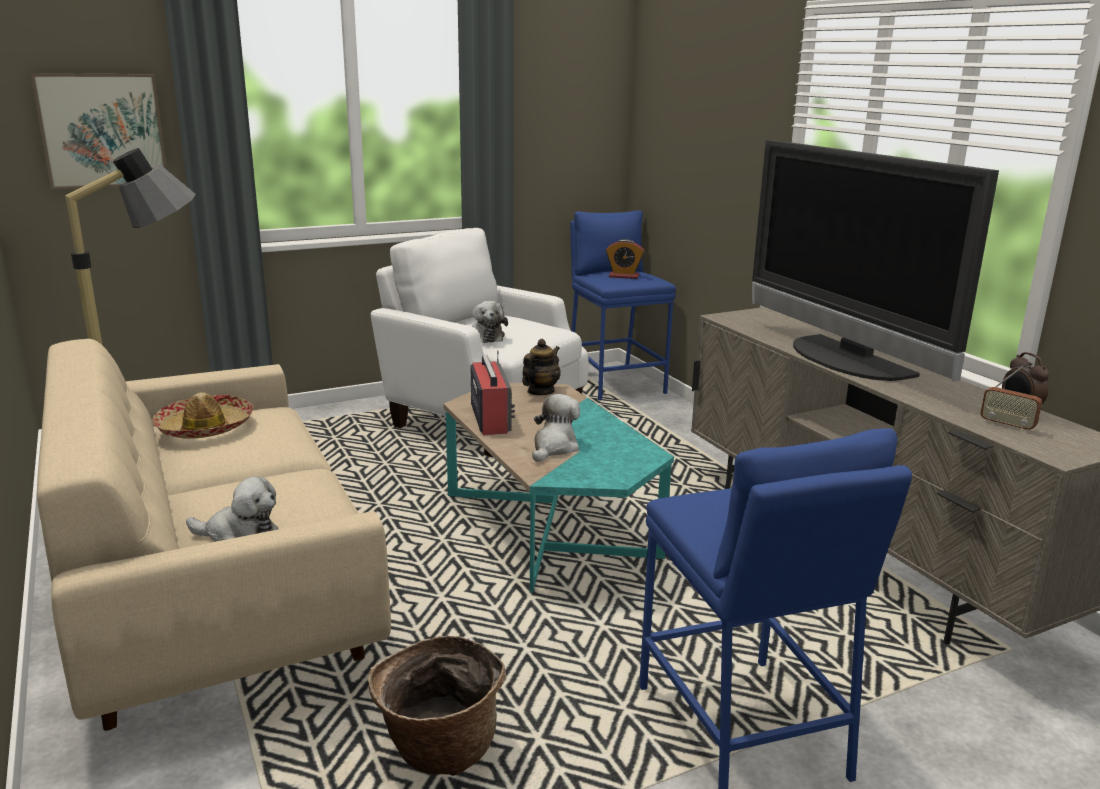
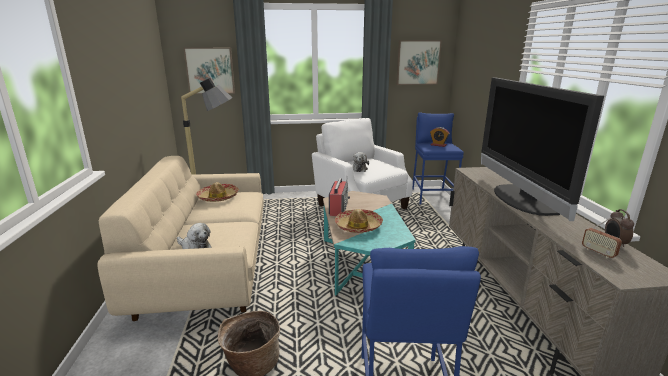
camera: 20 degrees right, 0 degrees up
teapot [522,339,561,395] -> none
plush toy [532,394,580,462] -> hat [335,209,383,233]
none -> picture [396,40,442,85]

